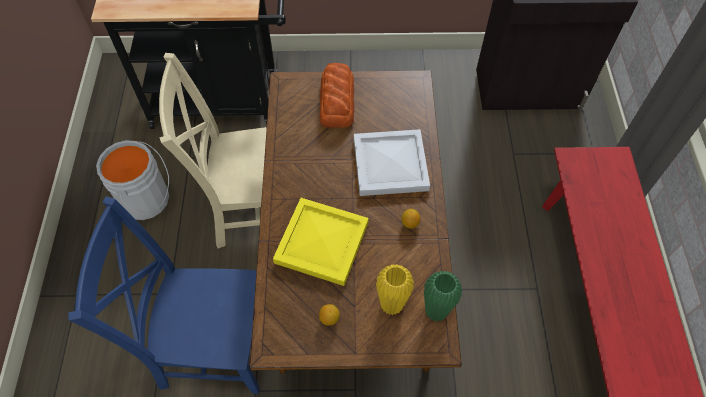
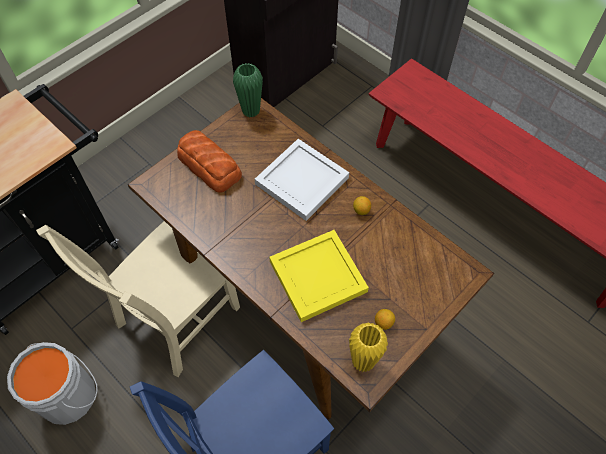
camera: 45 degrees left, 0 degrees up
yellow vase [376,264,414,315] -> yellow vase moved to [349,323,388,372]
green vase [424,271,462,322] -> green vase moved to [233,63,263,118]

